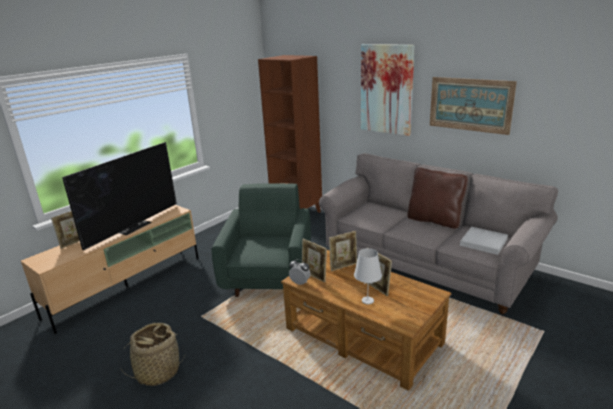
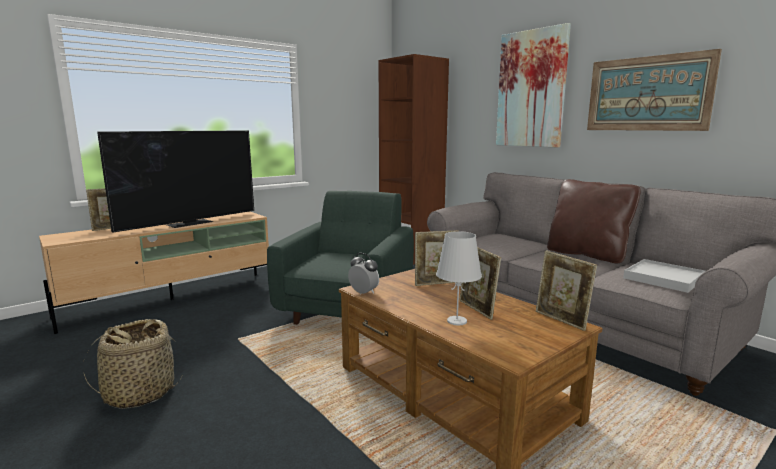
camera: 10 degrees right, 10 degrees down
picture frame [302,239,327,283] -> picture frame moved to [536,250,597,331]

